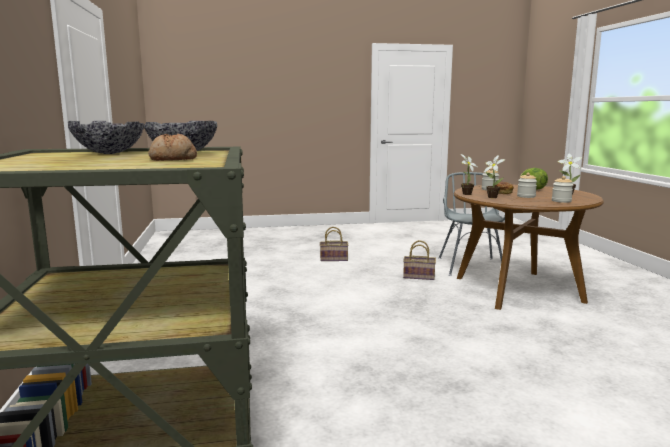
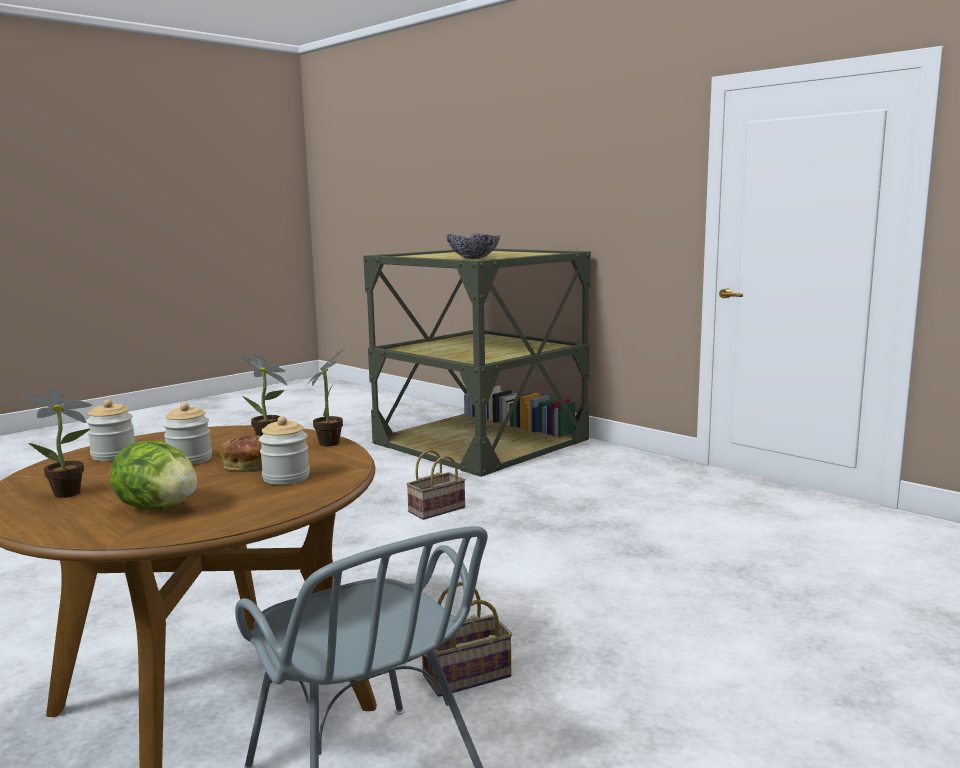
camera: 145 degrees right, 0 degrees up
bowl [68,121,144,154] -> none
bread [148,134,197,161] -> none
basket [320,227,349,261] -> basket moved to [406,450,466,520]

